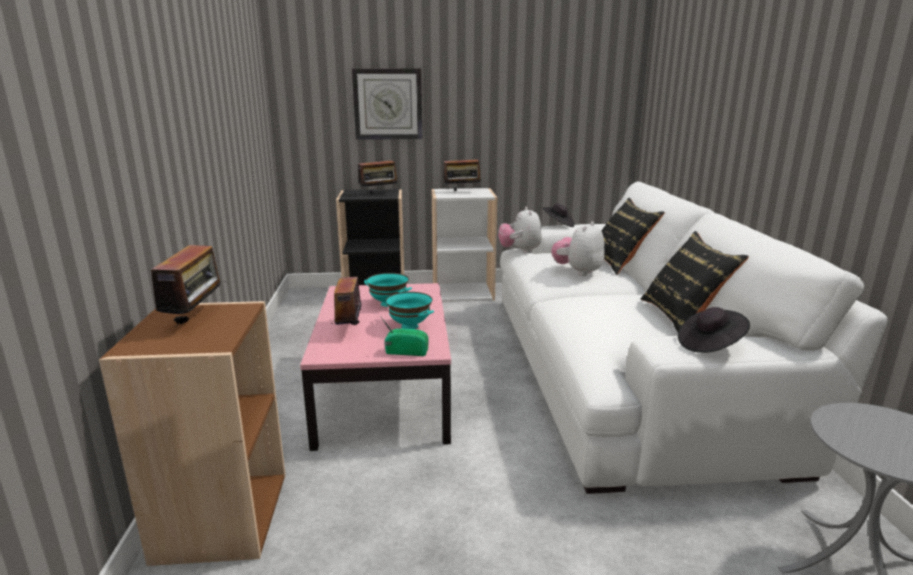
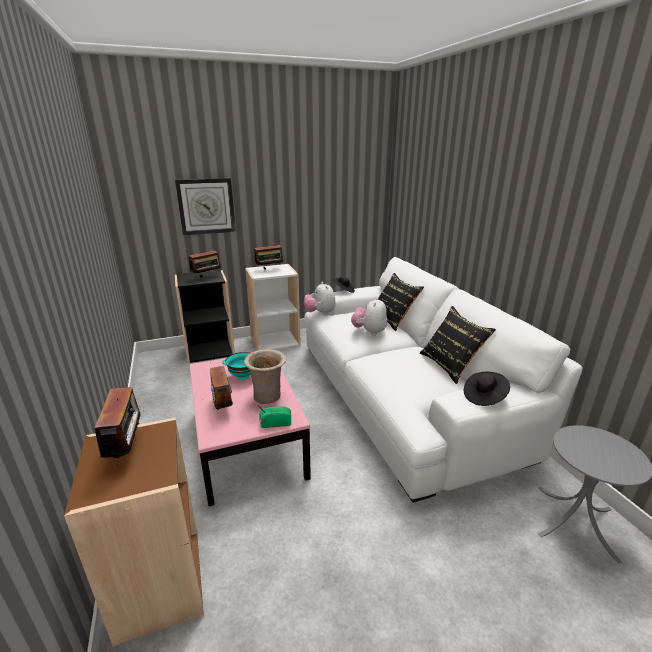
camera: 15 degrees left, 5 degrees up
turquoise bowl [386,292,434,329] -> beige vase [244,349,286,404]

